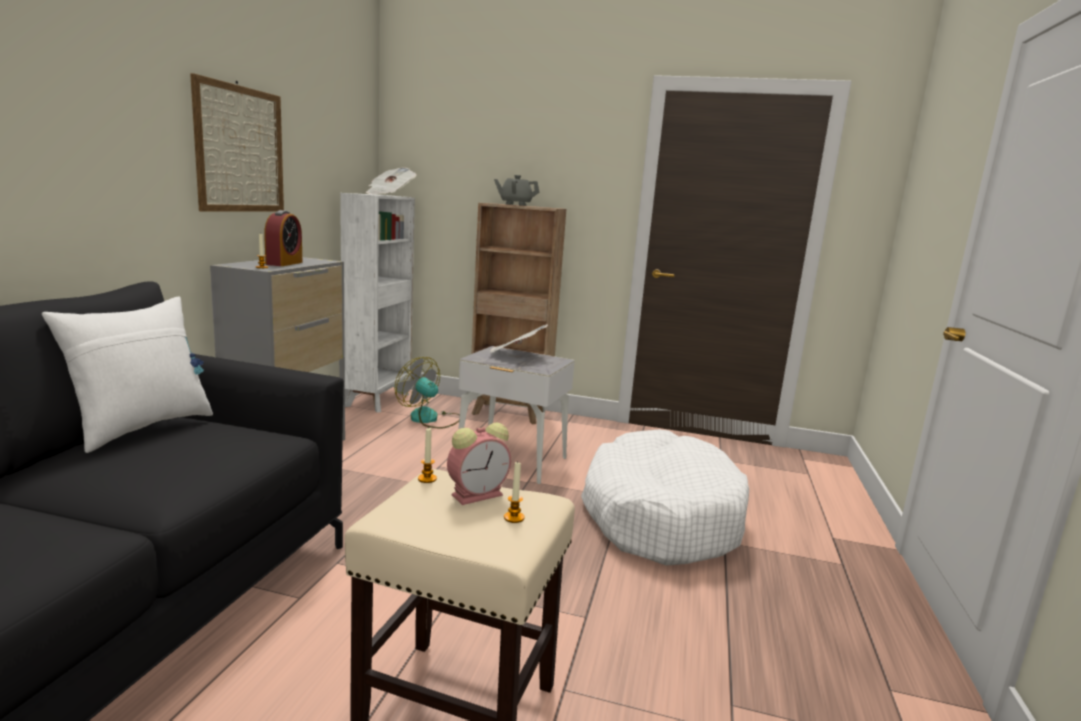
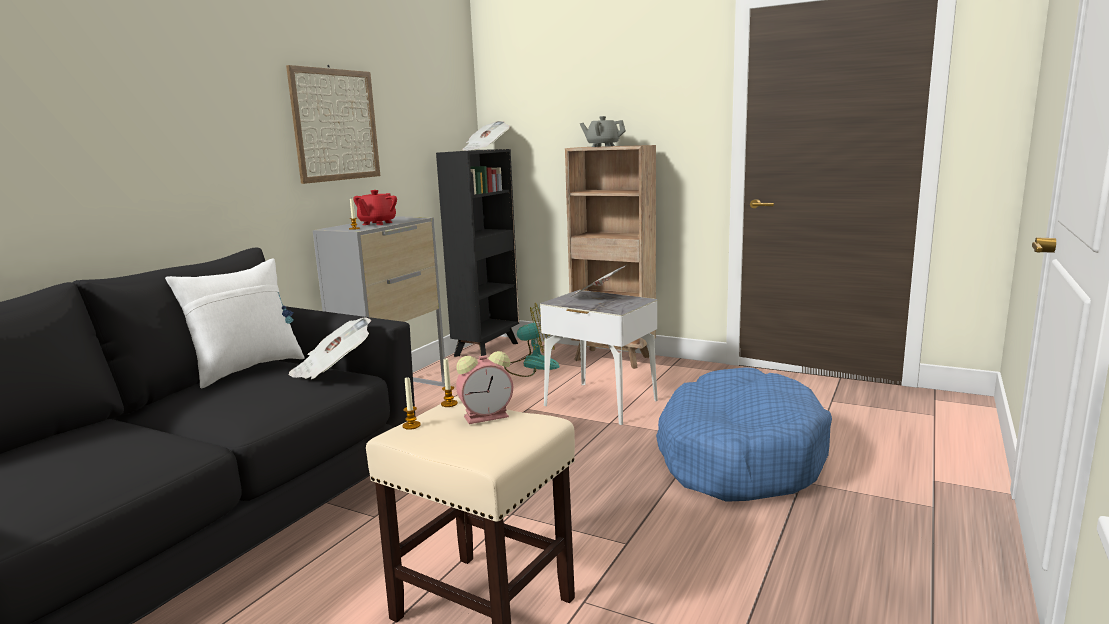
camera: 15 degrees right, 0 degrees up
alarm clock [264,210,302,266] -> red teapot [353,190,397,225]
white bookcase [340,193,415,413] -> black bookcase [436,149,519,357]
fan [394,357,460,429] -> fan turned 120 degrees clockwise [504,303,559,377]
candle [504,462,525,523] -> candle moved to [403,377,421,430]
white dog bed [581,430,749,565] -> blue dog bed [656,367,832,502]
none -> newspaper [289,317,371,379]

